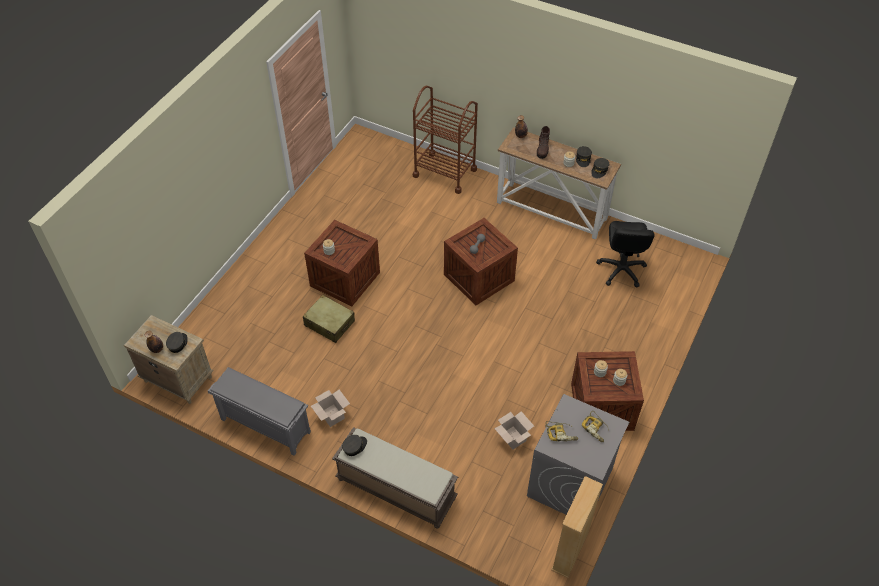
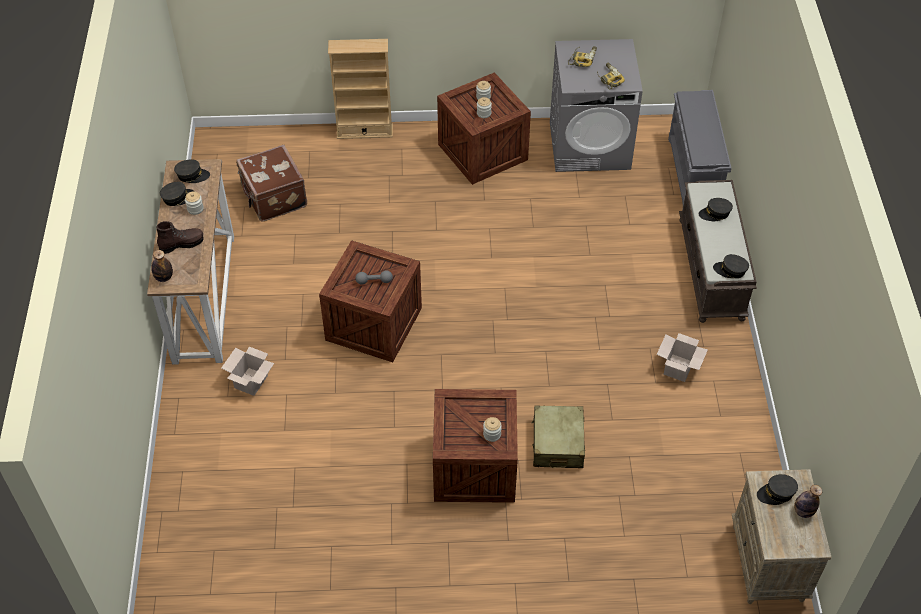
camera: 120 degrees left, 0 degrees up
grey shoe rack [208,367,311,456] -> grey shoe rack moved to [668,90,731,204]
brown cart [413,86,478,194] -> none
cardboard box [494,411,534,450] -> cardboard box moved to [221,347,274,396]
beige bookcase [551,476,603,578] -> beige bookcase moved to [328,39,393,139]
black office chair [596,221,654,287] -> brown suitcase [236,145,307,221]
none -> grey cap [699,198,733,221]

